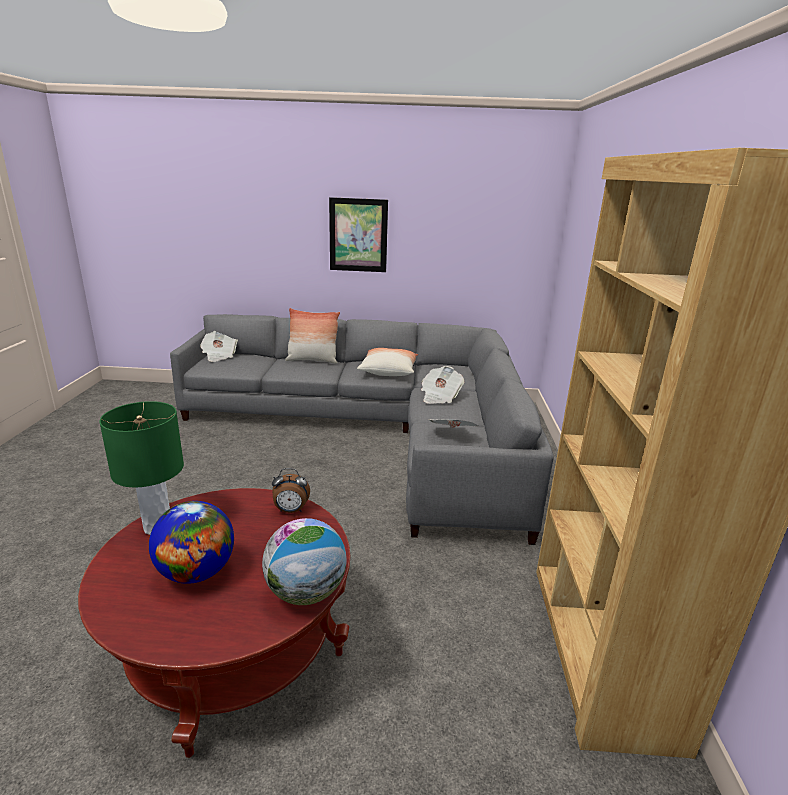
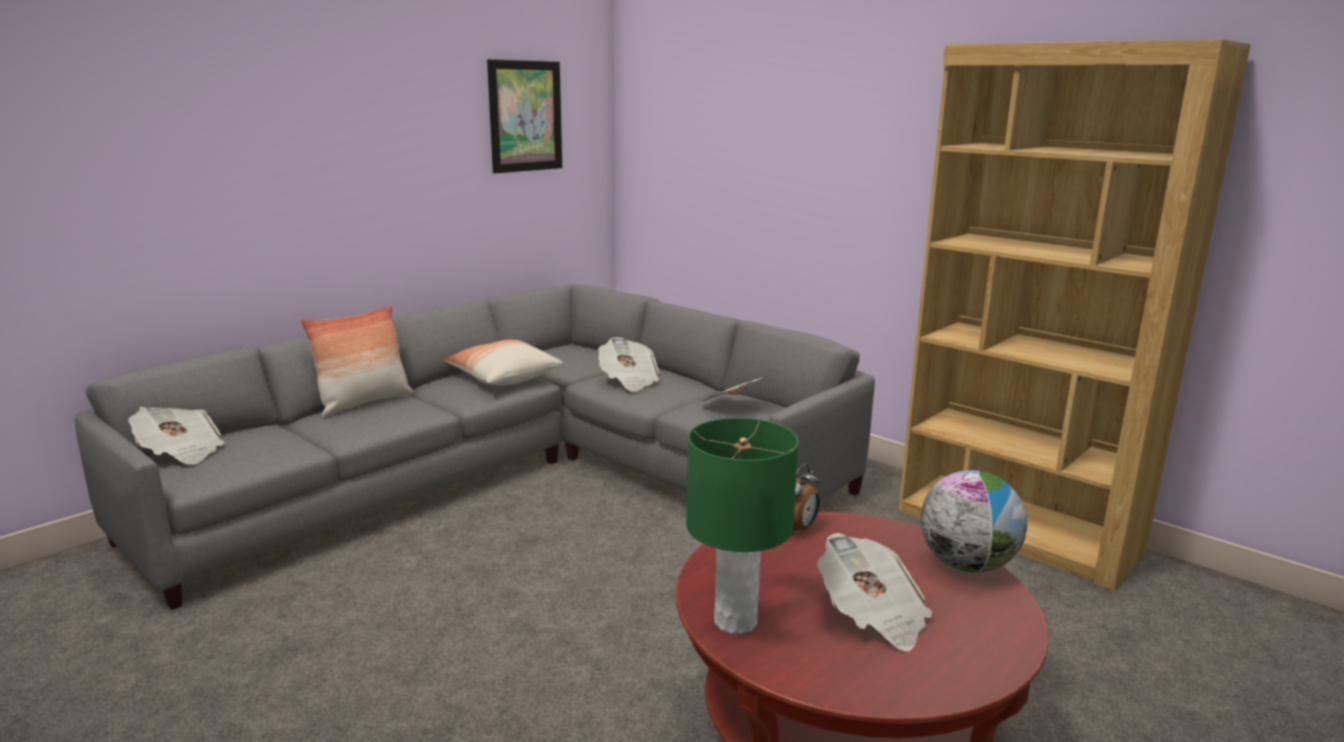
camera: 50 degrees left, 5 degrees down
globe [149,501,234,584] -> newspaper [817,533,932,651]
picture [329,197,388,272] -> picture moved to [487,59,562,173]

